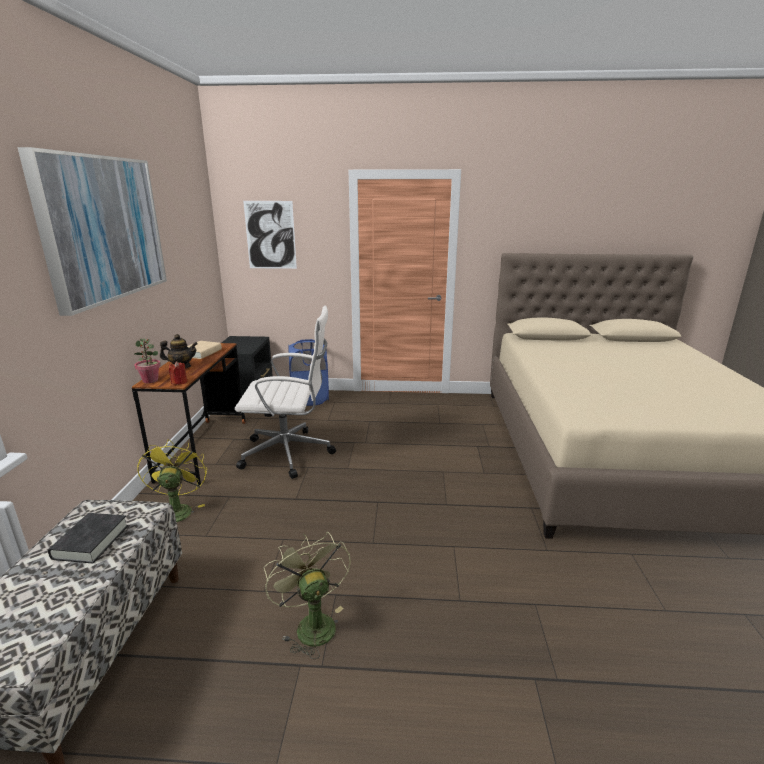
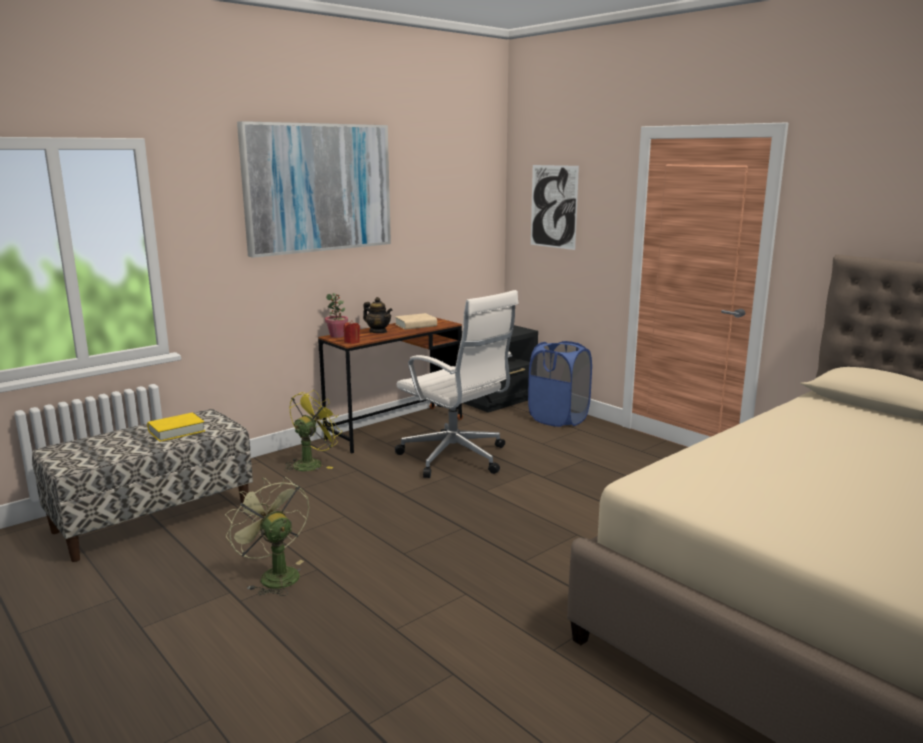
camera: 45 degrees right, 5 degrees down
black book [48,513,128,564] -> yellow book [147,413,205,442]
green fan [264,532,351,659] -> green fan turned 60 degrees counterclockwise [225,477,309,596]

